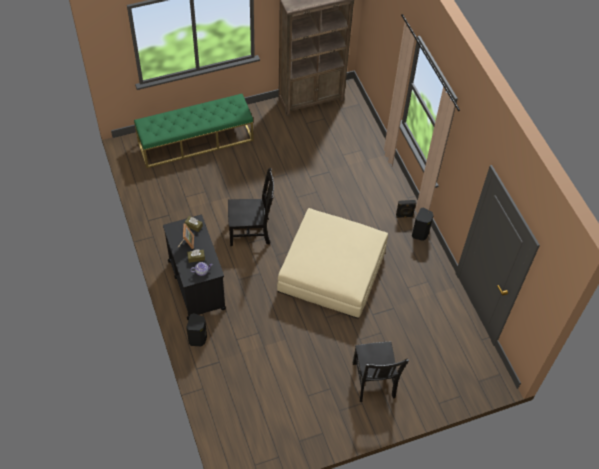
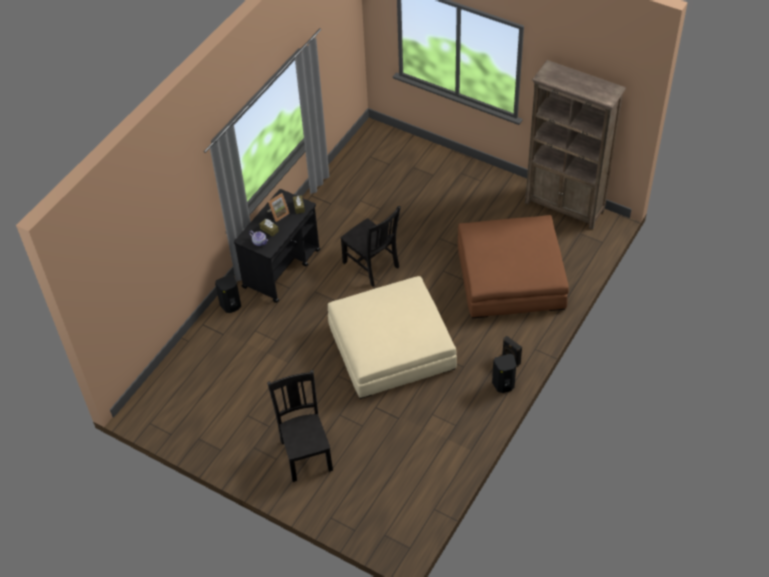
camera: 55 degrees right, 5 degrees down
green bench [134,94,253,168] -> none
black chair [352,342,409,402] -> black chair turned 120 degrees clockwise [267,370,333,482]
none -> brown ottoman [458,215,569,318]

